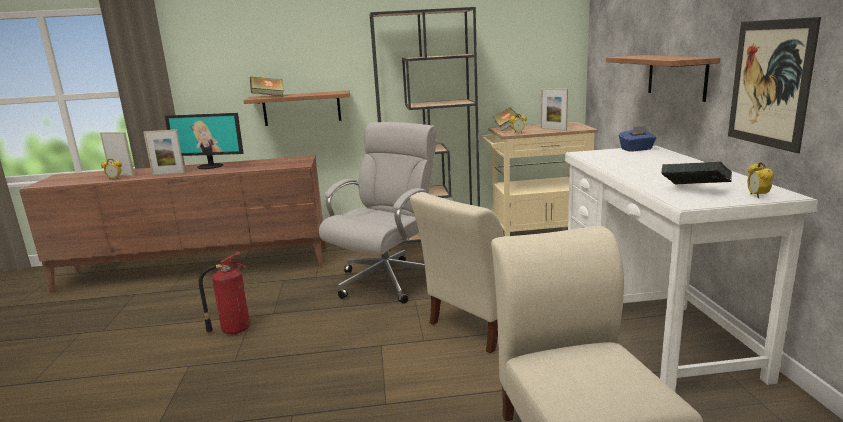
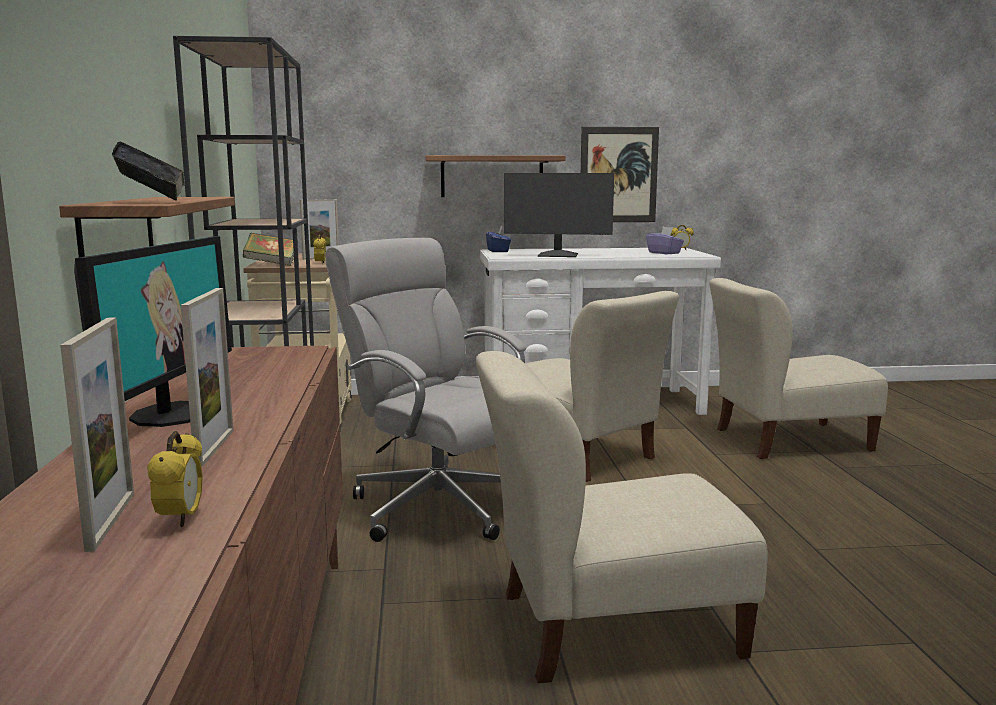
camera: 90 degrees left, 5 degrees down
picture frame [100,132,135,176] -> picture frame turned 150 degrees clockwise [60,317,134,552]
fire extinguisher [199,252,250,335] -> beige chair [476,351,768,683]
book [661,161,732,185] -> purple tissue box [646,227,684,254]
none -> monitor [504,173,614,257]

